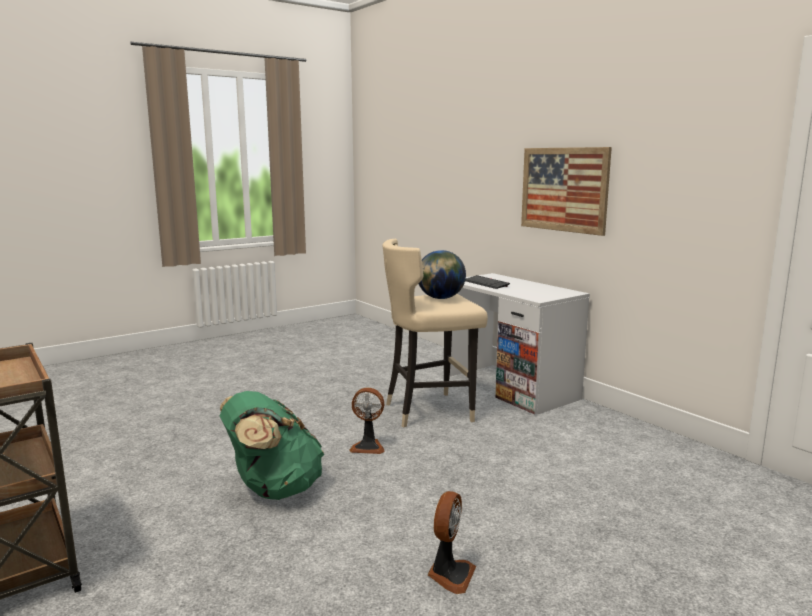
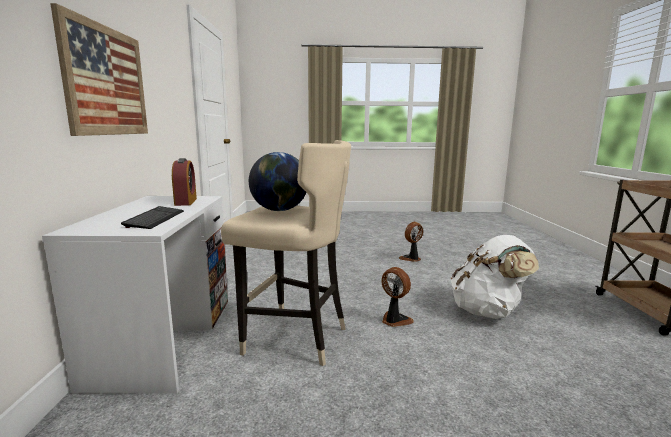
camera: 145 degrees left, 0 degrees up
green backpack [219,391,324,500] -> white backpack [451,235,539,319]
none -> alarm clock [172,158,197,206]

